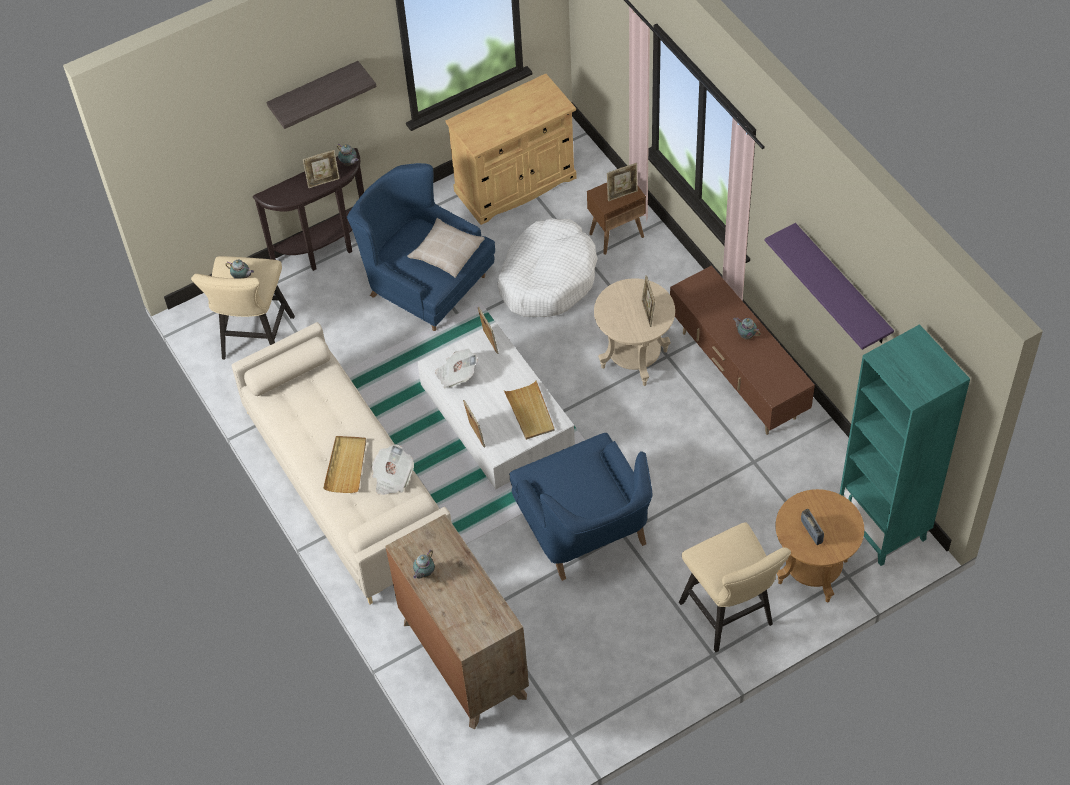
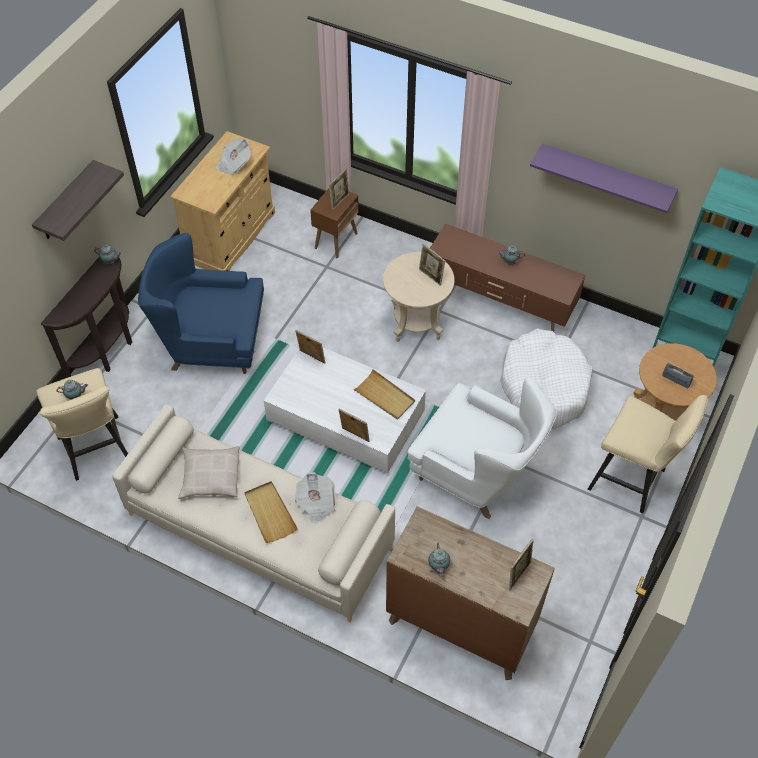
camera: 35 degrees left, 0 degrees up
picture frame [303,150,340,188] -> picture frame moved to [509,539,534,591]
beige pillow [408,218,485,278] -> beige pillow moved to [178,446,240,499]
newspaper [435,348,478,389] -> newspaper moved to [216,139,251,175]
white dog bed [497,218,598,317] -> white dog bed moved to [500,328,593,429]
blue armchair [509,433,652,581] -> white armchair [408,377,557,519]

